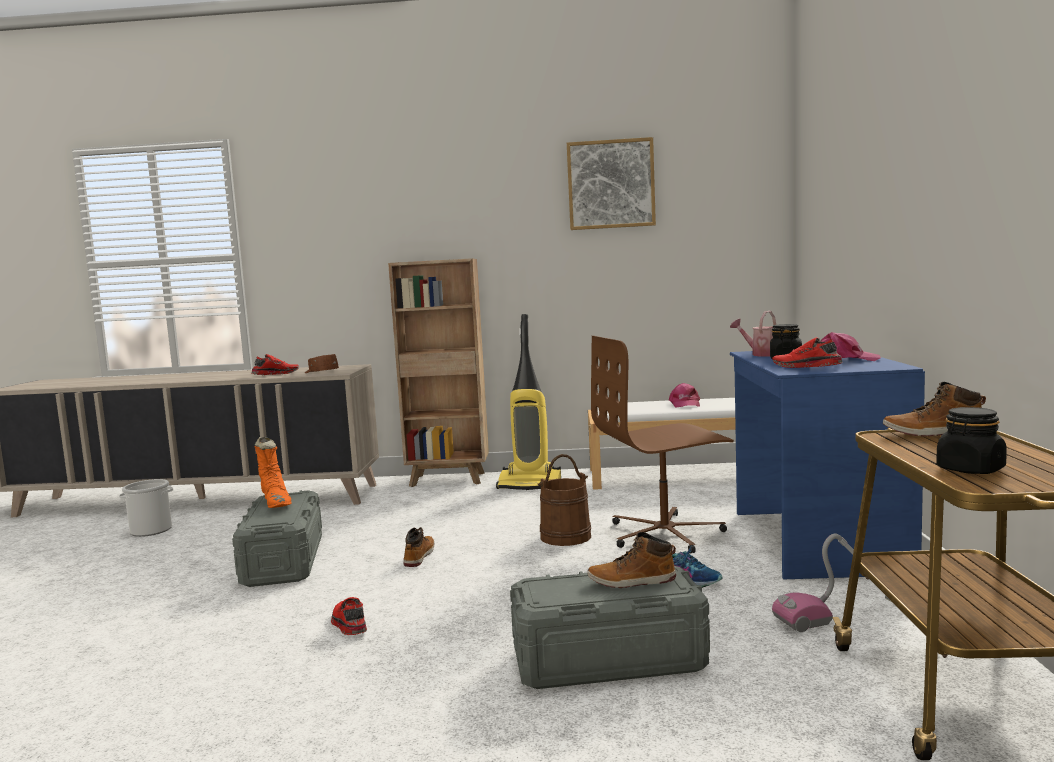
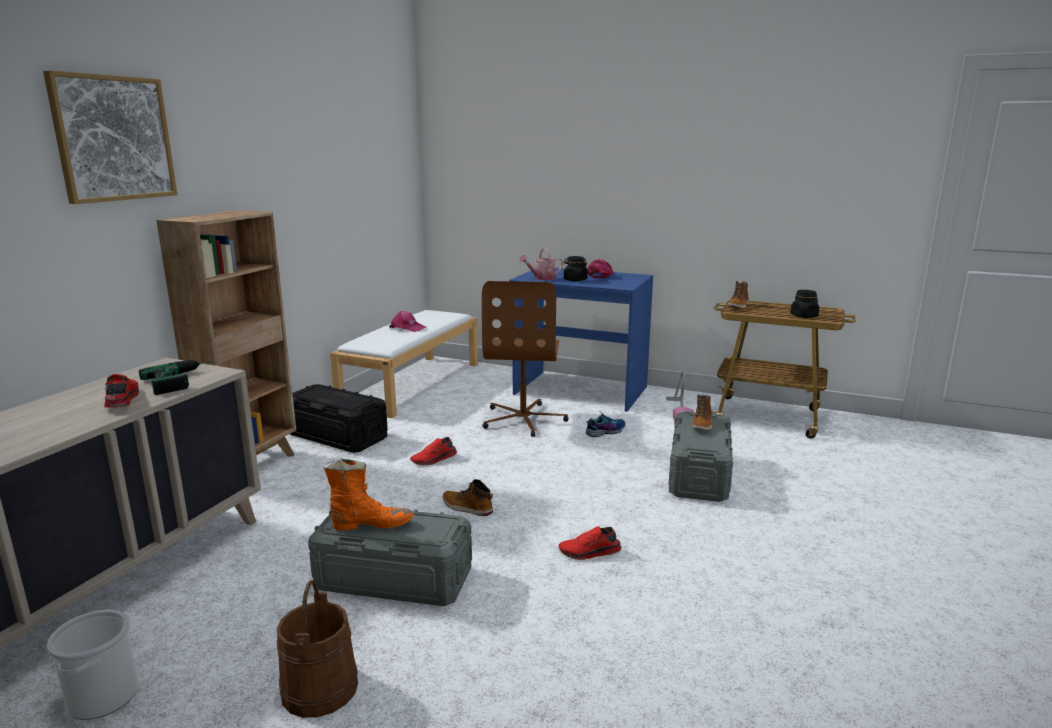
camera: 70 degrees left, 10 degrees up
brown cap [305,354,339,373] -> power drill [139,360,212,395]
vacuum cleaner [496,314,561,490] -> black storage box [290,384,388,453]
brown bucket [538,454,591,546] -> brown bucket moved to [277,580,358,718]
picture [567,137,656,230] -> picture moved to [43,70,177,204]
red shoe [772,337,843,368] -> red shoe moved to [410,437,457,466]

